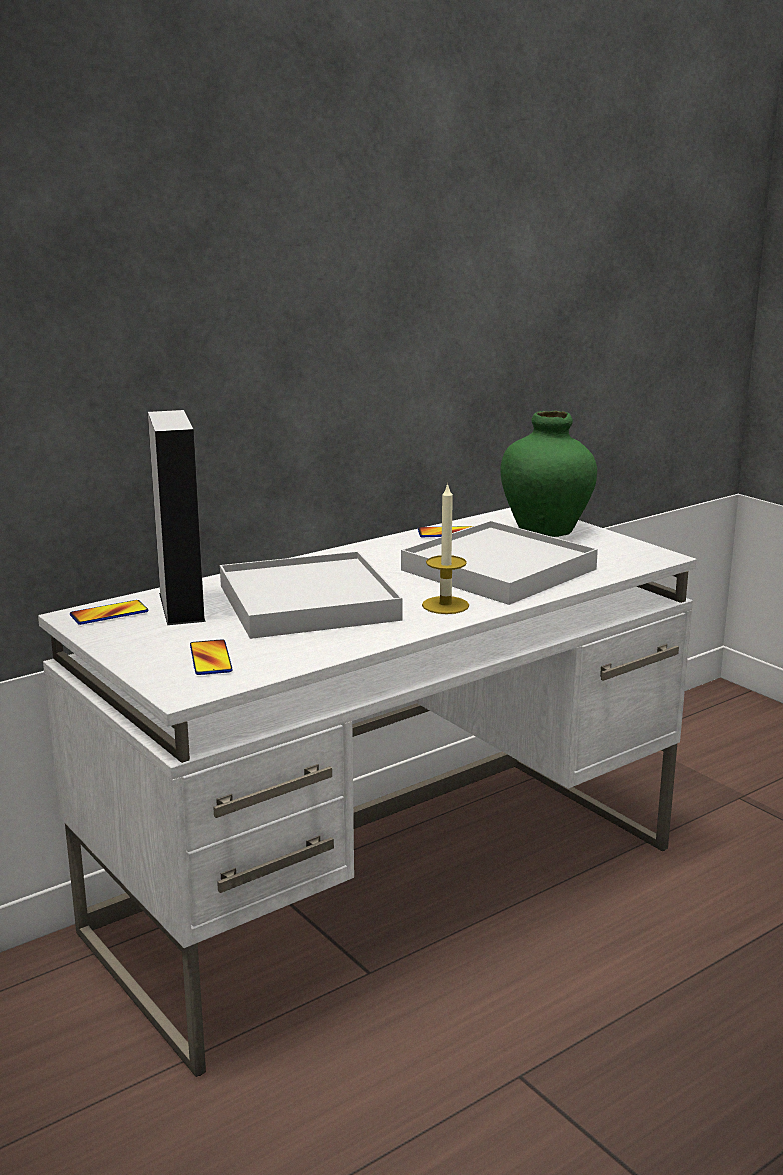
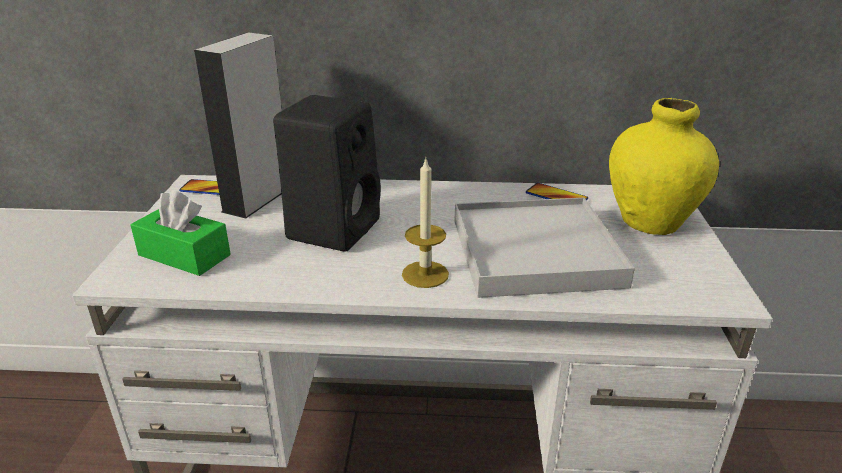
camera: 40 degrees right, 10 degrees up
phone [190,639,233,675] -> green tissue box [131,190,231,276]
white tray [220,551,403,639] -> black speaker [273,95,381,252]
green vase [501,411,597,537] -> yellow vase [609,98,719,235]

